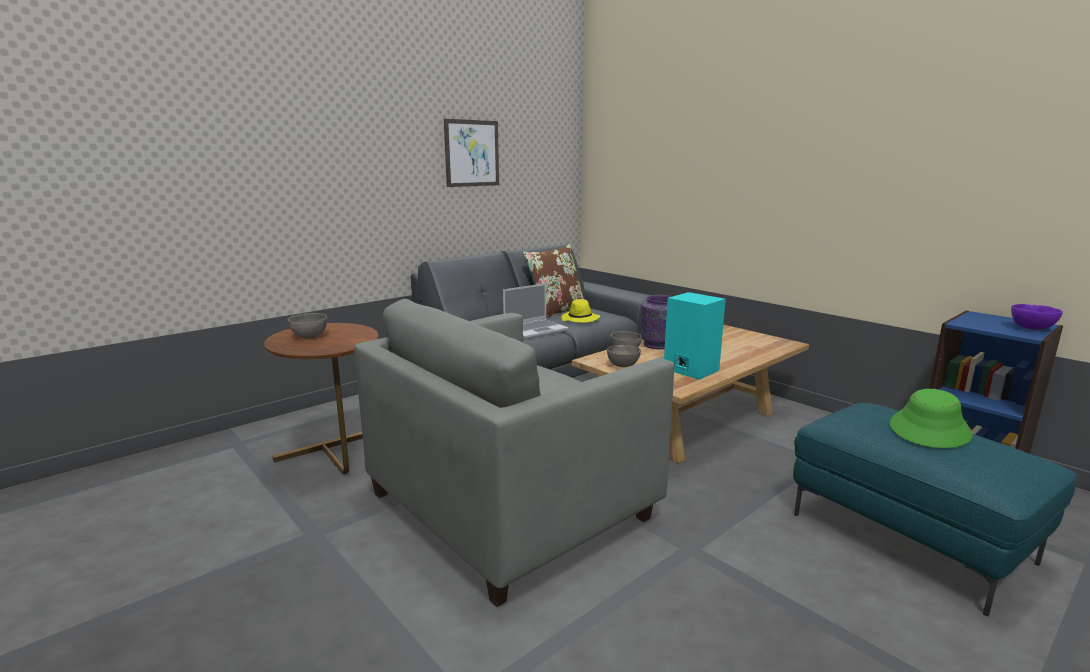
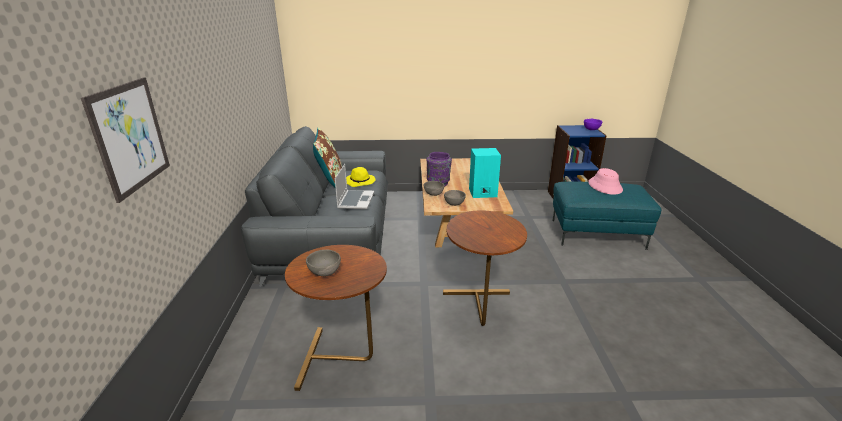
camera: 50 degrees left, 10 degrees up
grey armchair [354,299,675,607] -> brown side table [443,210,527,326]
picture [444,119,499,187] -> picture moved to [81,77,170,203]
green hat [890,389,973,448] -> pink hat [588,168,623,195]

